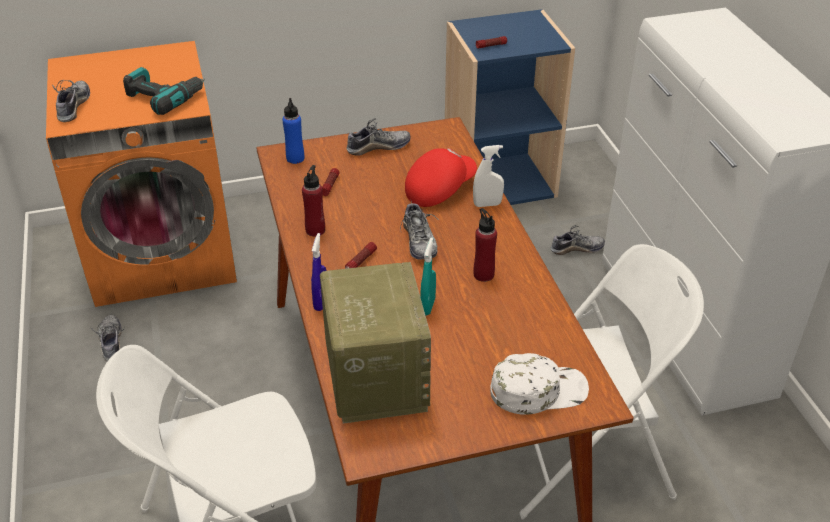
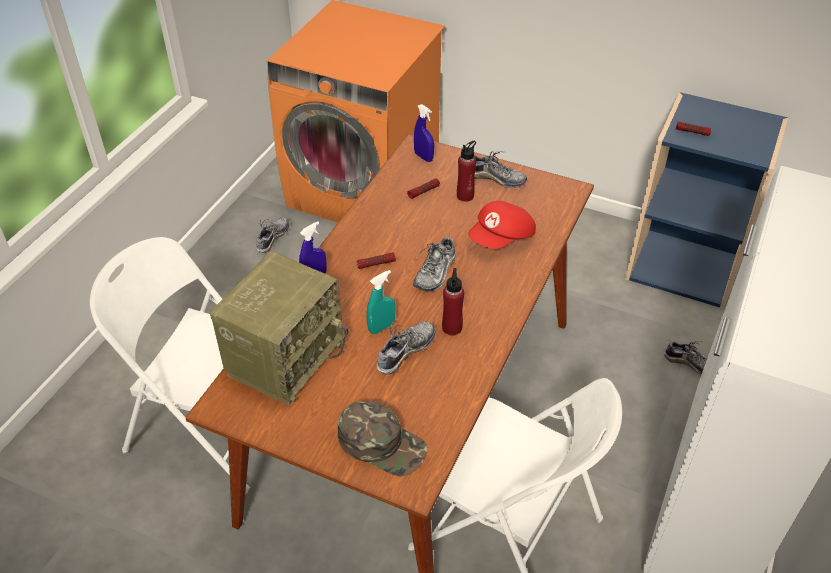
camera: 40 degrees right, 5 degrees up
shoe [52,80,90,122] -> shoe moved to [377,322,435,374]
power drill [123,67,205,115] -> none
blue bottle [282,98,304,164] -> blue spray bottle [414,104,434,162]
red bottle [302,165,325,236] -> red bottle moved to [457,141,476,202]
red cap [405,148,477,207] -> red cap turned 135 degrees clockwise [468,201,536,249]
white spray bottle [473,145,504,207] -> none
white cap [490,353,589,415] -> green cap [337,401,428,476]

